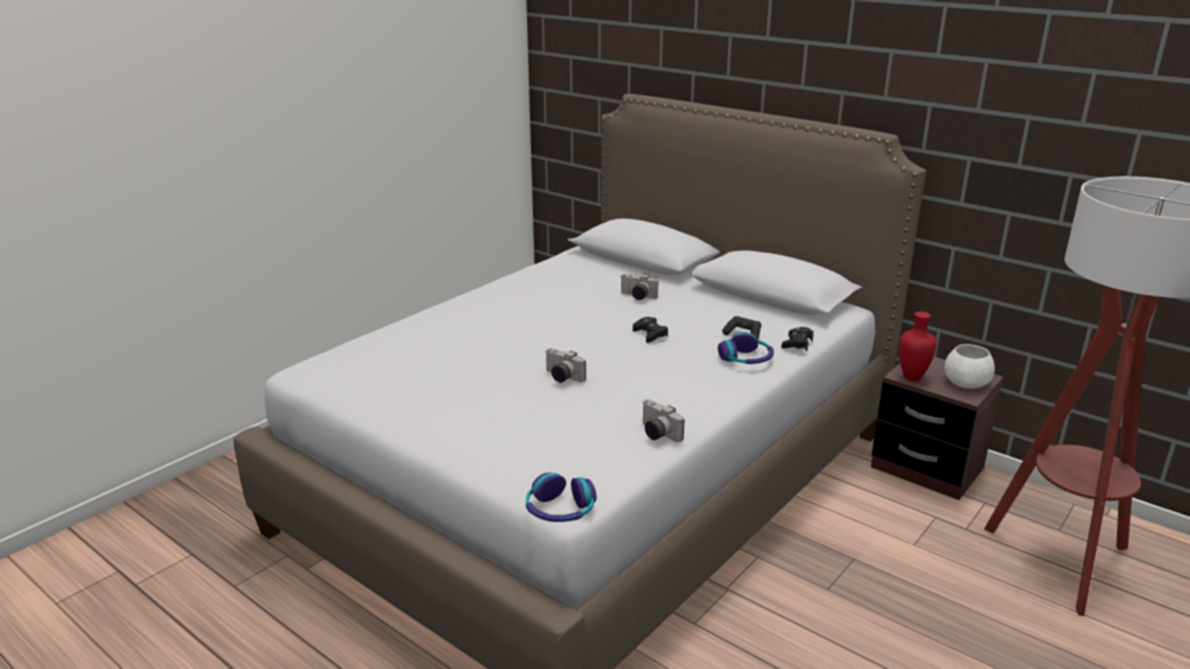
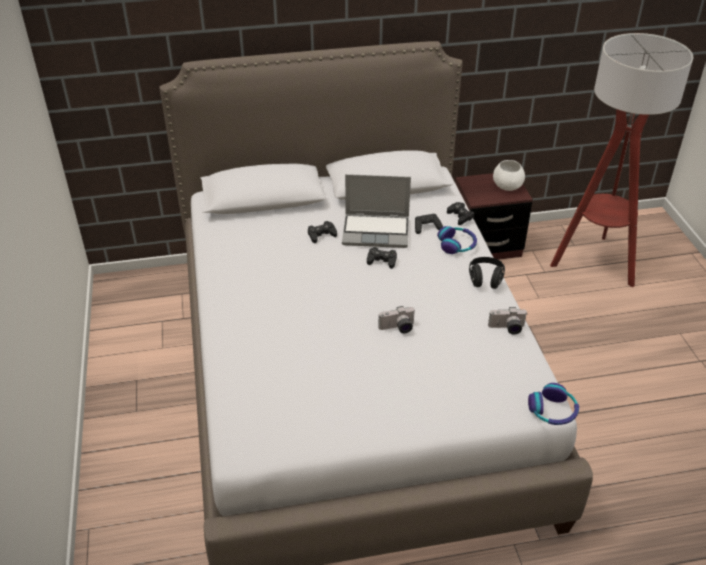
camera: 50 degrees left, 15 degrees up
camera [621,274,658,300] -> black game controller [308,221,337,243]
red vase [899,311,937,381] -> none
none -> laptop [342,174,411,248]
none -> black headphones [469,257,505,289]

